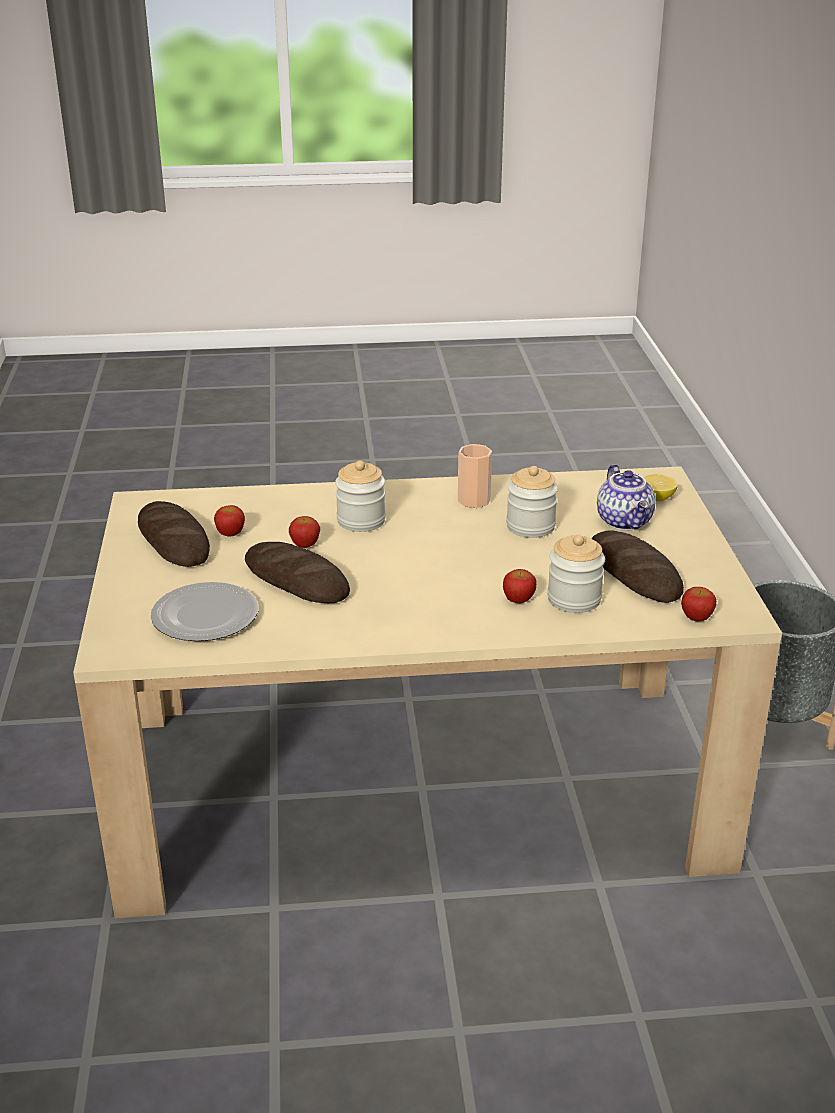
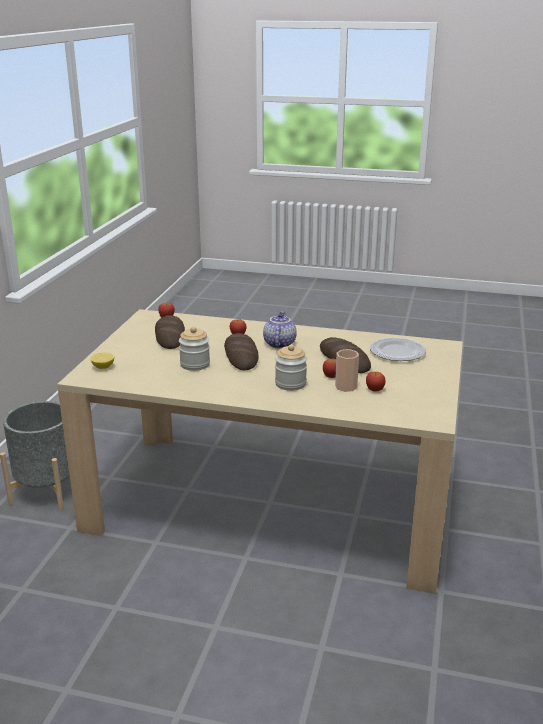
camera: 160 degrees left, 5 degrees down
bread [138,501,210,567] -> bread moved to [224,333,259,370]
cup [458,444,492,508] -> cup moved to [335,349,359,392]
jar [547,534,605,613] -> none
teapot [597,464,656,531] -> teapot moved to [263,312,297,349]

